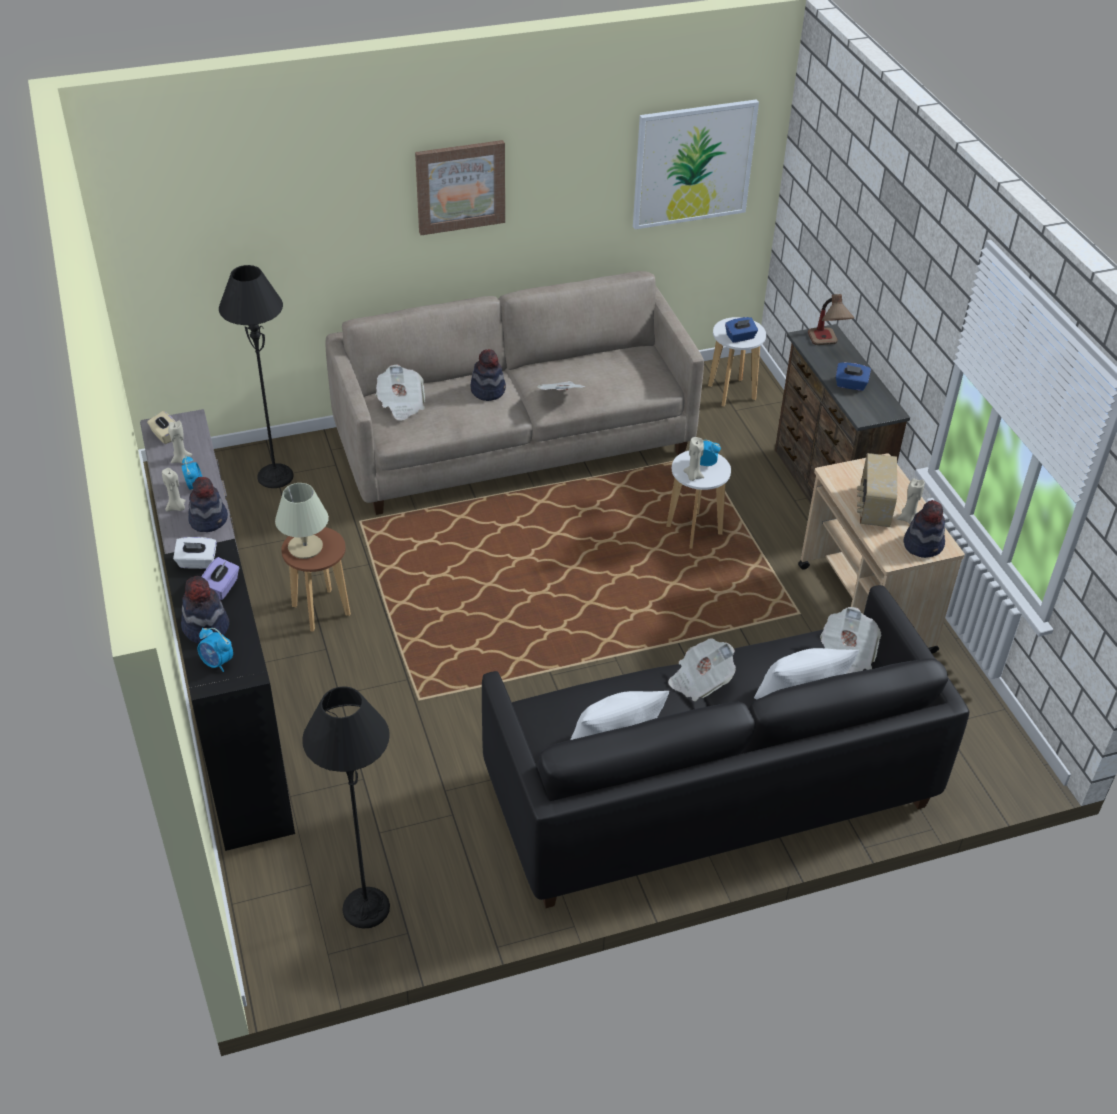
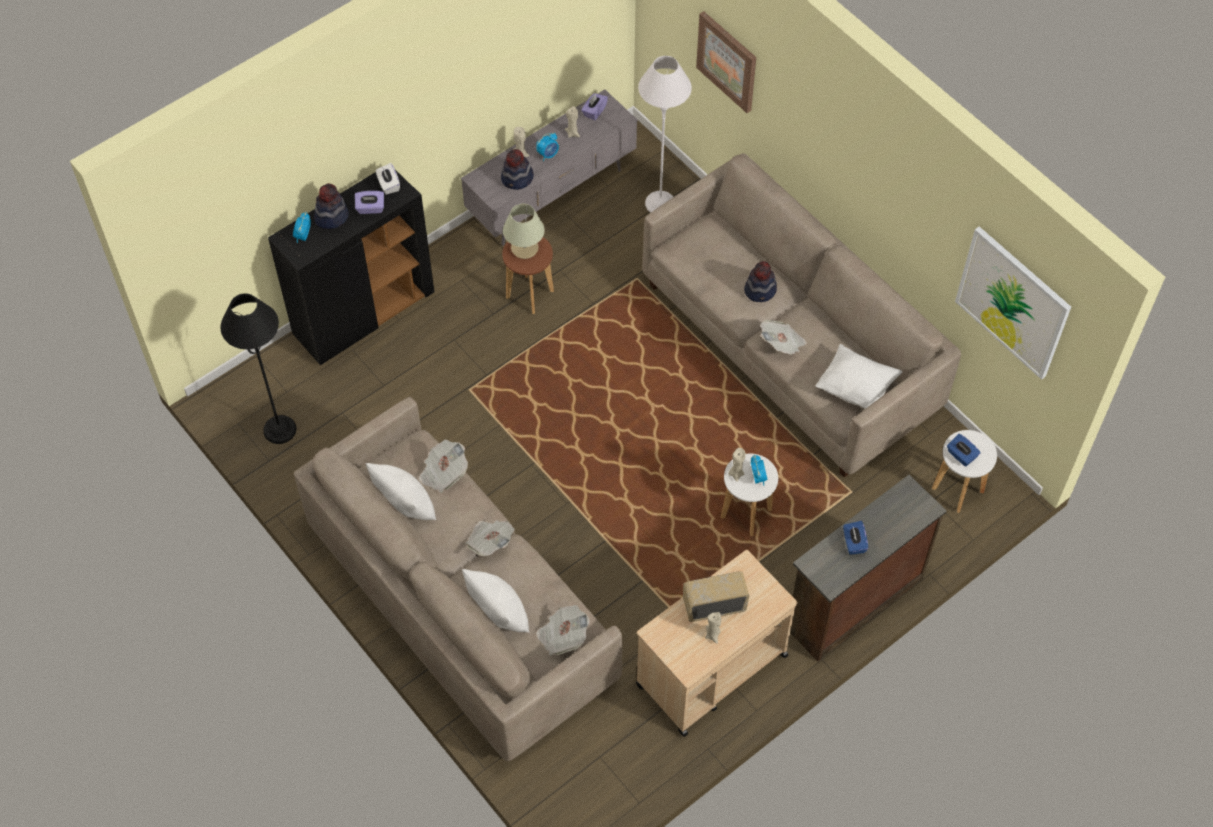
camera: 70 degrees right, 15 degrees up
beige tissue box [147,411,176,444] -> purple tissue box [581,93,608,121]
black floor lamp [219,265,293,488] -> white floor lamp [638,56,692,213]
newspaper [376,365,425,421] -> newspaper moved to [419,440,468,493]
picture [415,140,505,235] -> picture moved to [696,11,757,113]
black sofa [482,585,969,908] -> beige sofa [294,397,622,761]
table lamp [808,294,854,345] -> none
hat [904,500,945,558] -> none
none -> white pillow [816,344,902,409]

